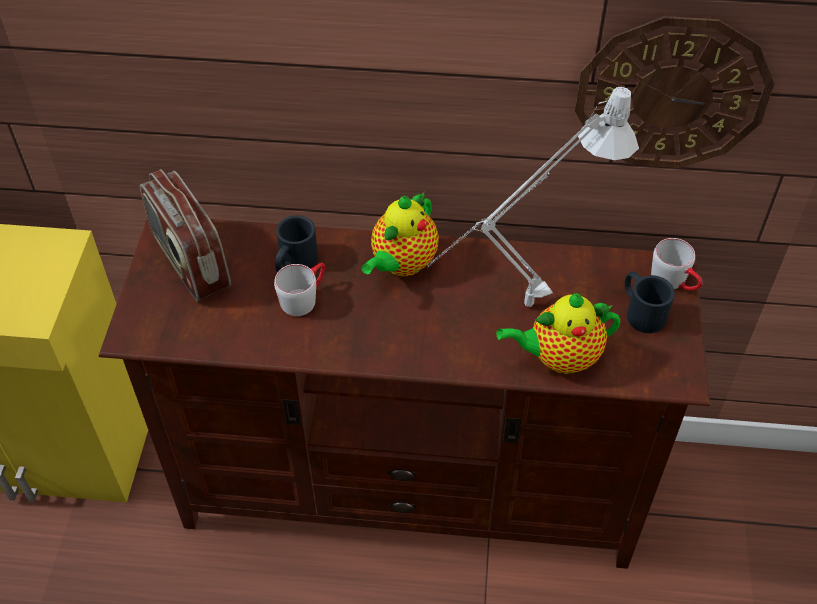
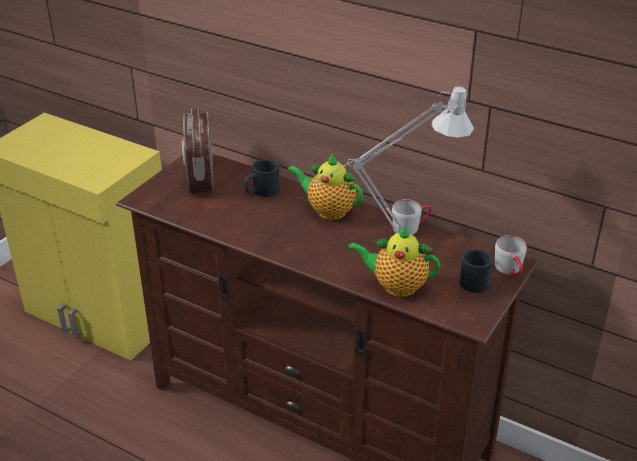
camera: 25 degrees right, 15 degrees down
grey mug [274,263,325,316] -> grey mug moved to [392,199,432,235]
teapot [361,192,439,276] -> teapot turned 60 degrees clockwise [287,154,363,220]
wall clock [575,16,774,168] -> none

